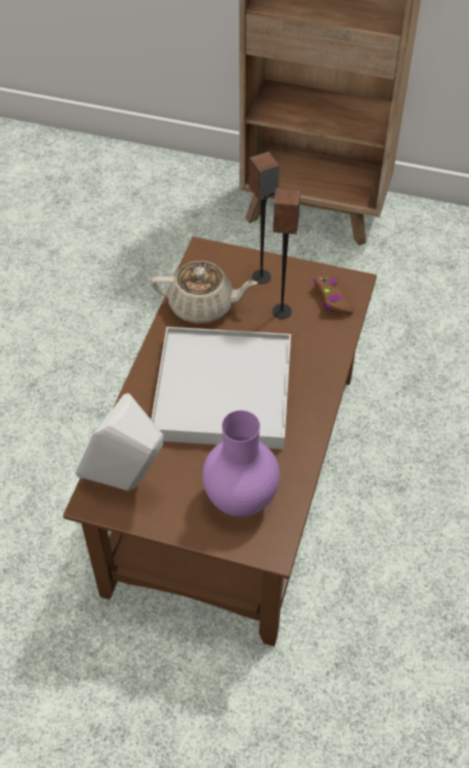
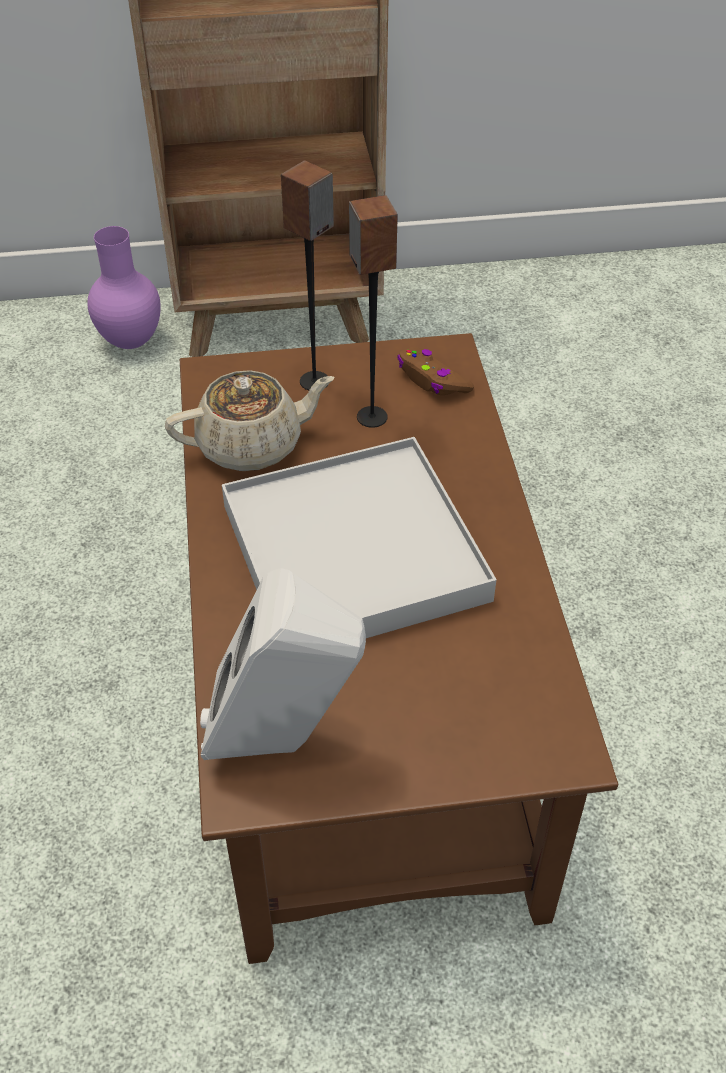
camera: 25 degrees left, 5 degrees down
purple vase [202,410,280,517] -> purple vase moved to [87,226,161,349]

